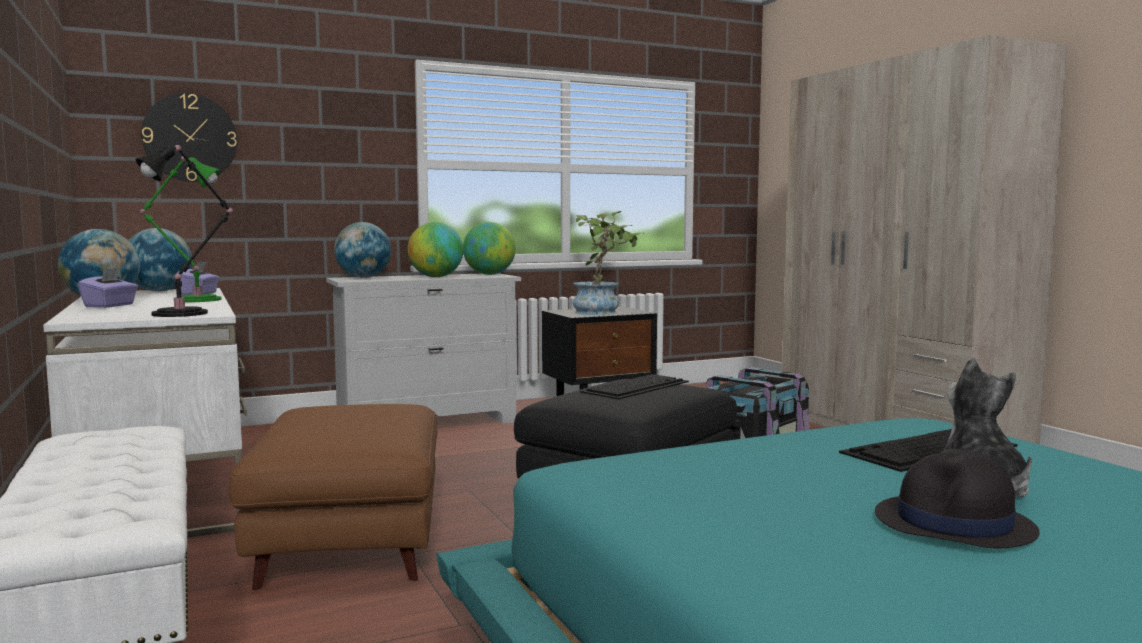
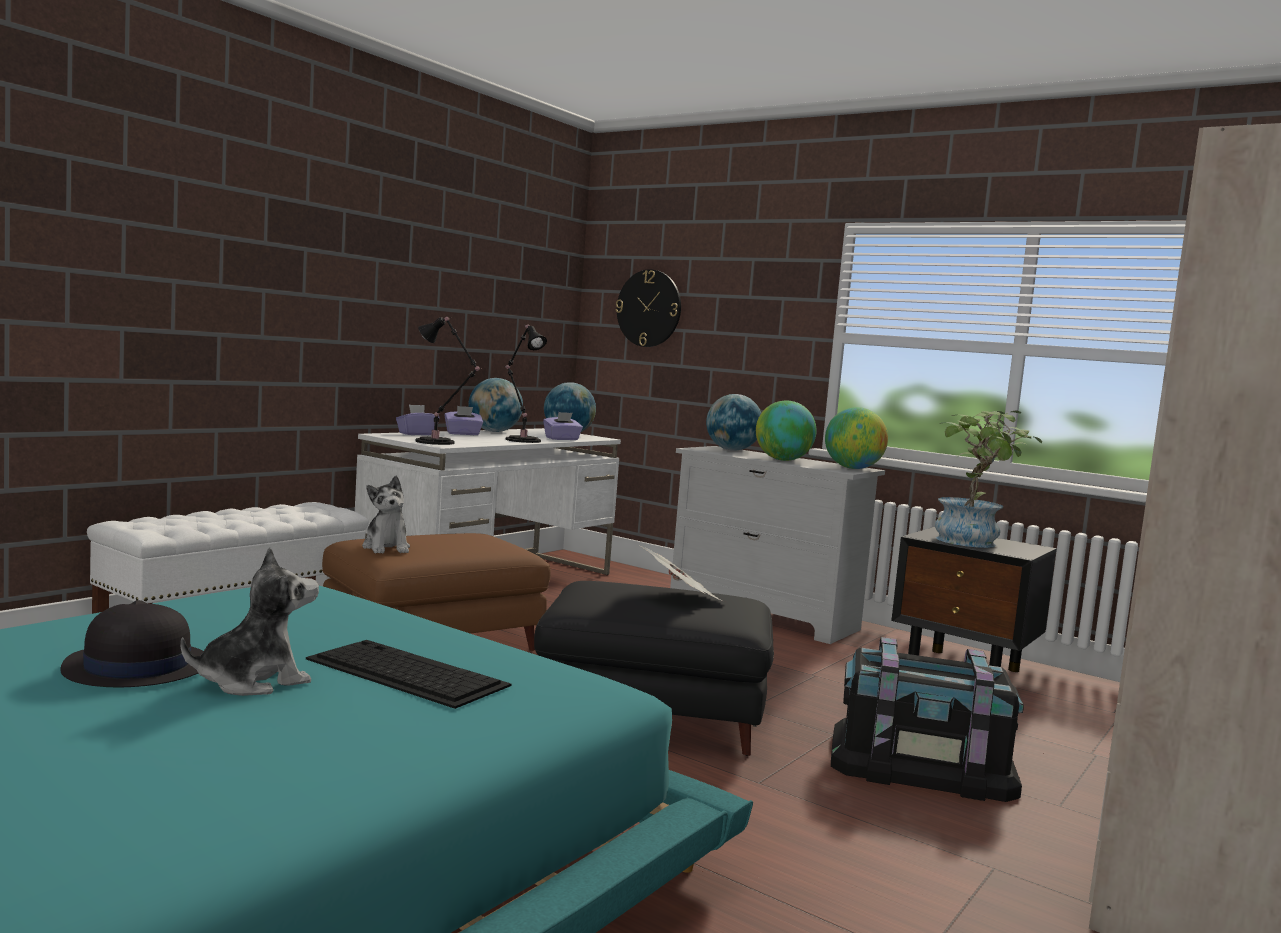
camera: 60 degrees right, 0 degrees up
green table lamp [140,156,222,302] -> black table lamp [505,325,547,443]
keyboard [580,374,689,399] -> newspaper [640,546,725,602]
none -> plush toy [362,476,410,554]
none -> purple tissue box [396,405,439,435]

